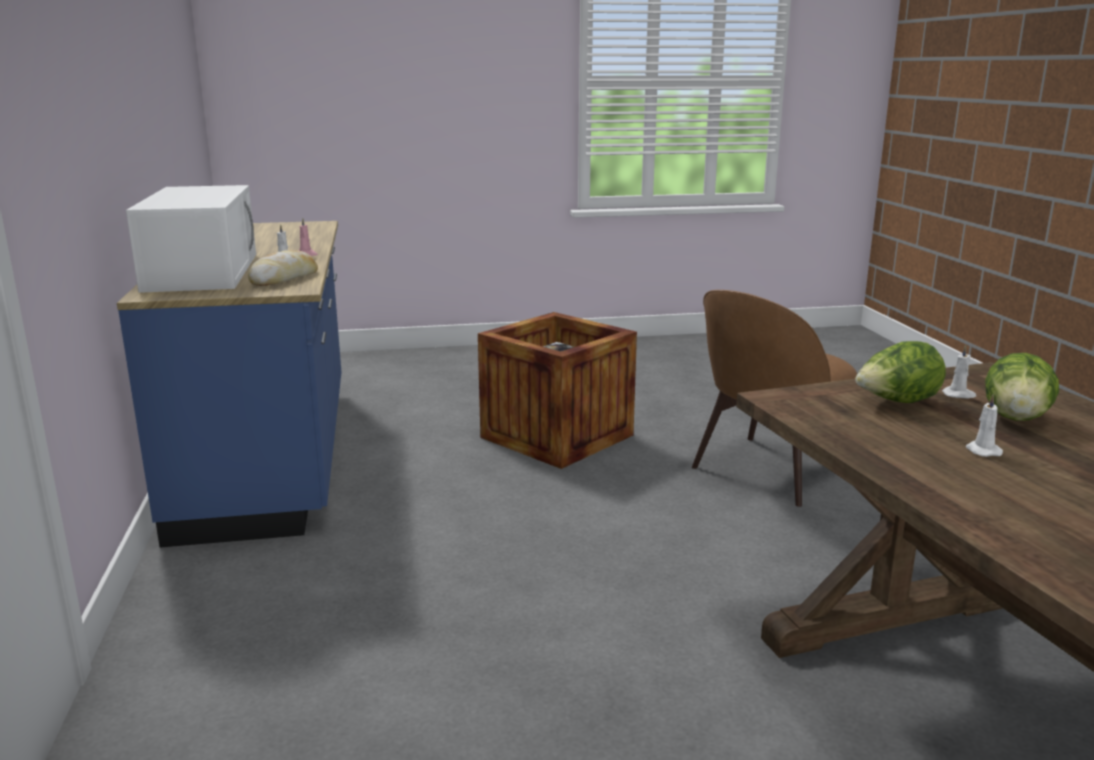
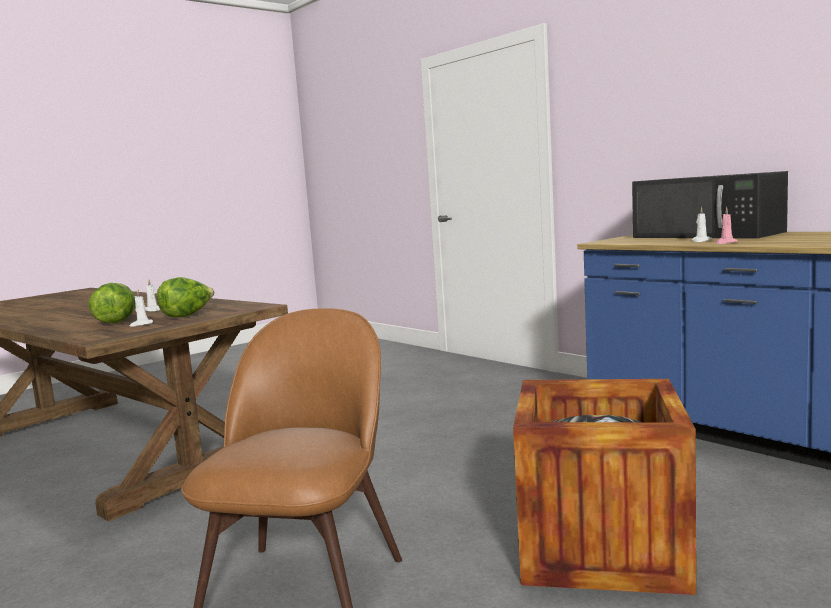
camera: 150 degrees right, 10 degrees down
white microwave [126,185,256,293] -> black microwave [632,171,788,238]
bread [248,250,318,286] -> none

